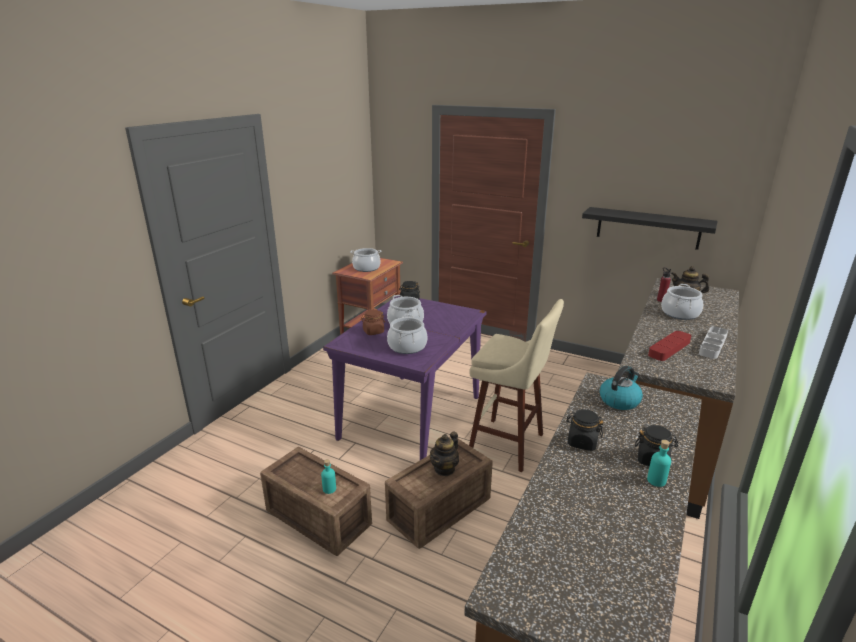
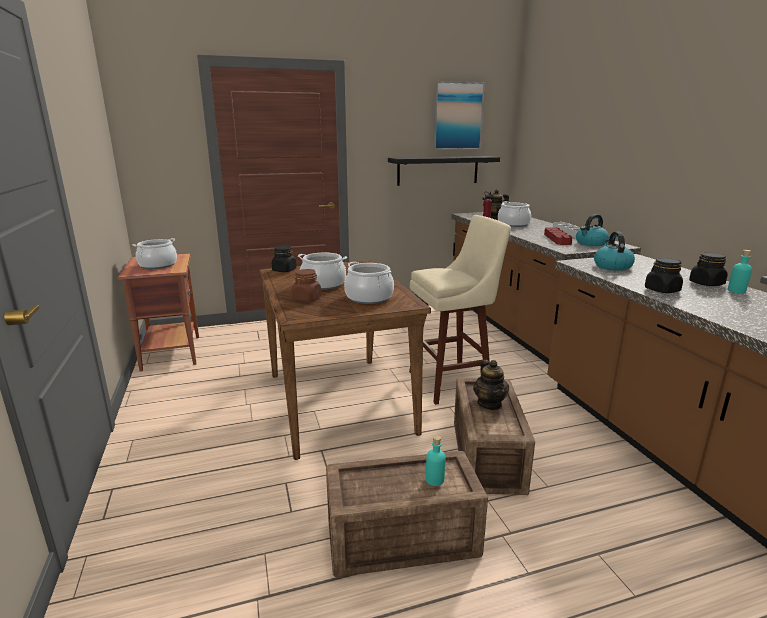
camera: 45 degrees left, 5 degrees down
purple dining table [323,294,487,460] -> brown dining table [260,260,431,460]
none -> picture [433,81,485,150]
none -> kettle [576,214,609,246]

